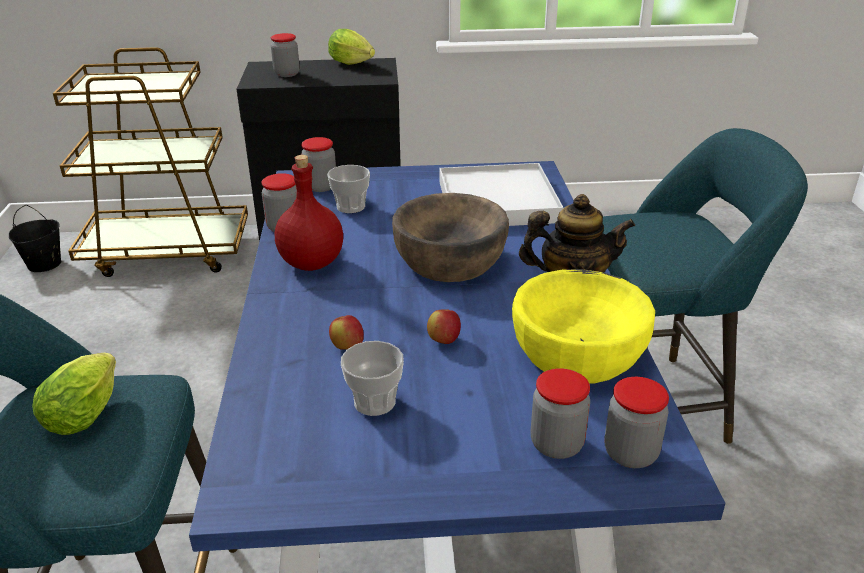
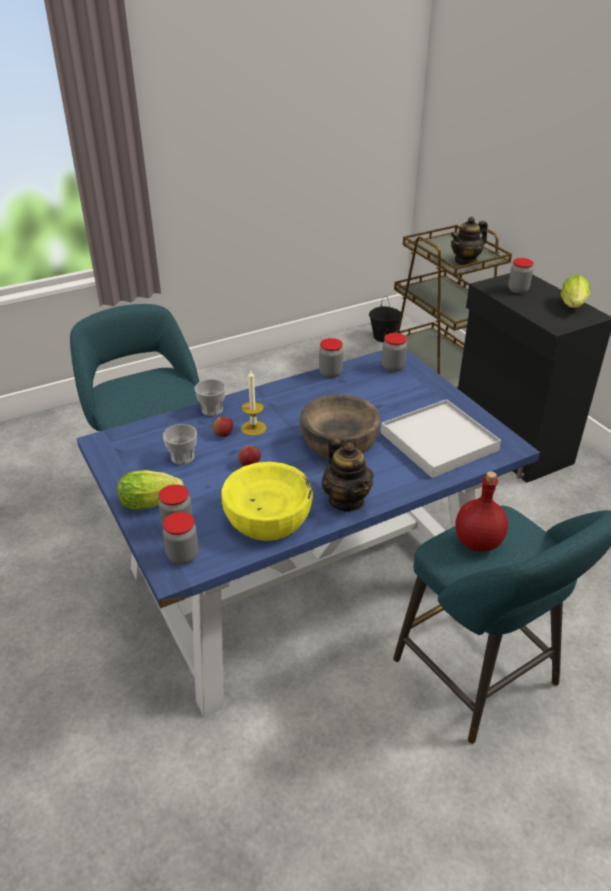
camera: 65 degrees right, 5 degrees up
lettuce [32,353,116,435] -> lettuce moved to [117,470,184,510]
red bottle [275,155,343,271] -> red bottle moved to [456,471,508,552]
cup [327,165,370,213] -> cup moved to [195,379,226,416]
none -> candle [241,370,267,436]
none -> teapot [451,217,488,266]

